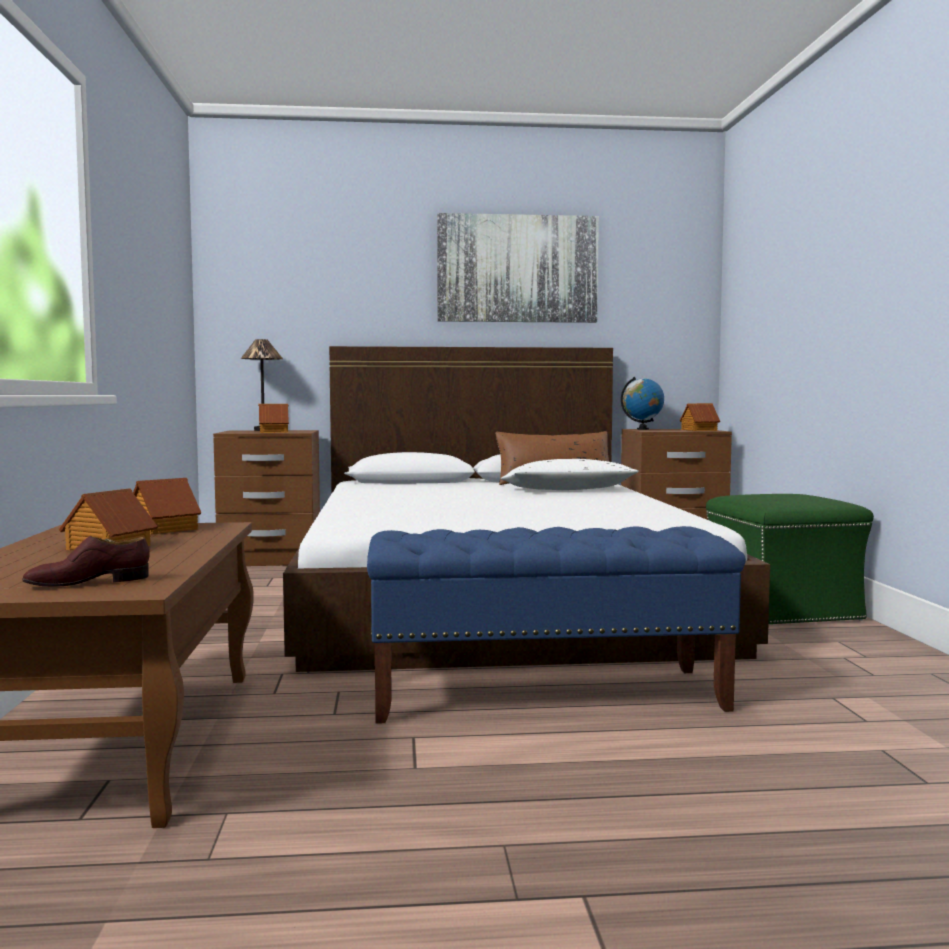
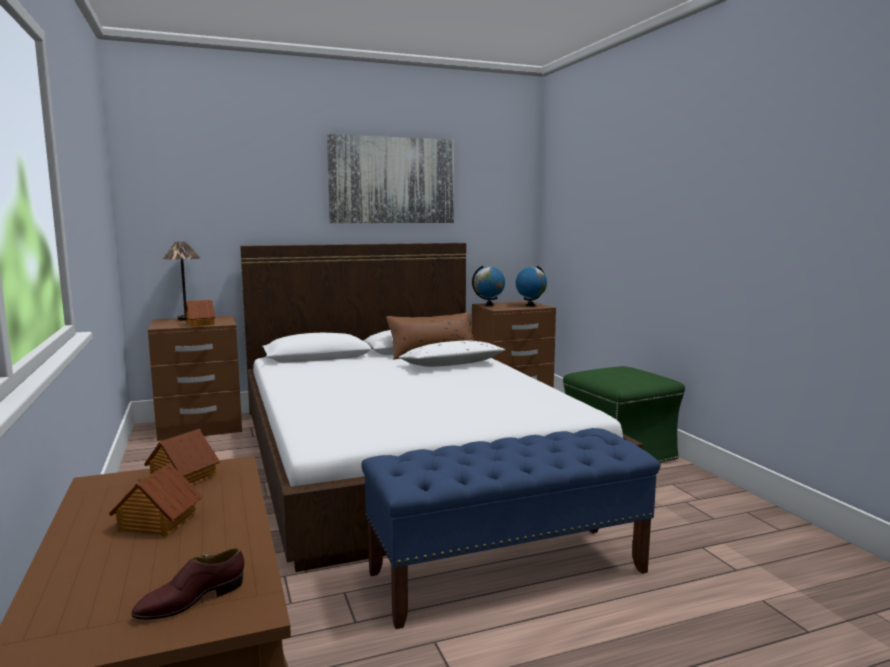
camera: 15 degrees left, 5 degrees up
toy house [680,403,720,431] -> globe [516,266,547,306]

